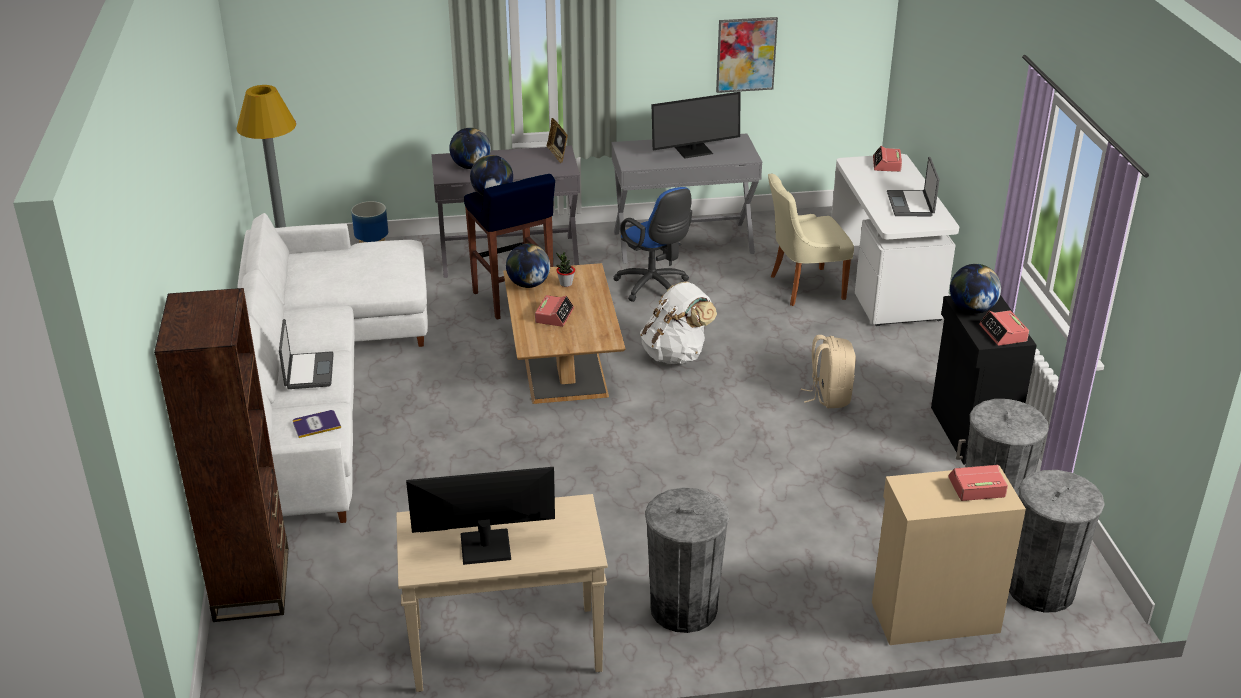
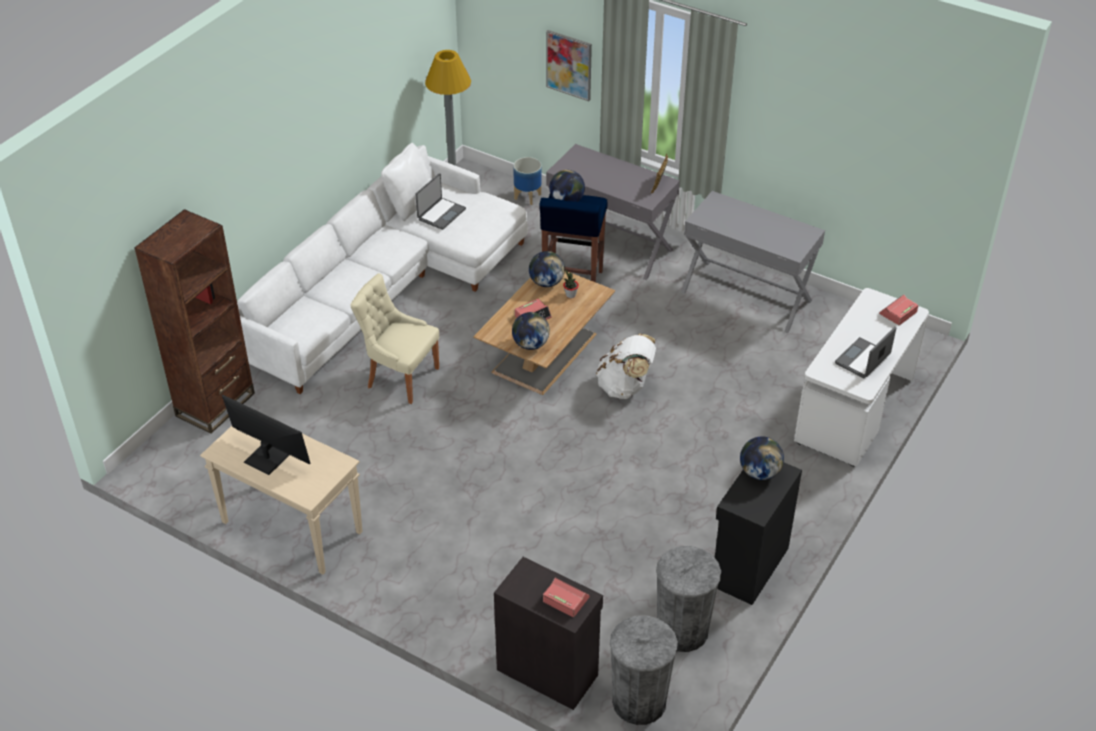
camera: 40 degrees right, 10 degrees up
laptop [279,319,334,389] -> laptop moved to [415,173,466,230]
book [292,410,341,438] -> none
globe [449,128,491,169] -> globe moved to [512,312,550,350]
blue office chair [613,187,692,302] -> none
grey trash can [645,488,729,633] -> none
monitor [651,92,740,159] -> none
picture [716,17,778,93] -> picture moved to [546,30,592,101]
beige chair [768,174,854,306] -> beige chair moved to [350,273,439,404]
beige backpack [801,335,856,408] -> none
beige cabinet [872,466,1026,645] -> black cabinet [494,557,603,710]
alarm clock [979,311,1029,346] -> none
none -> white pillow [381,143,431,221]

